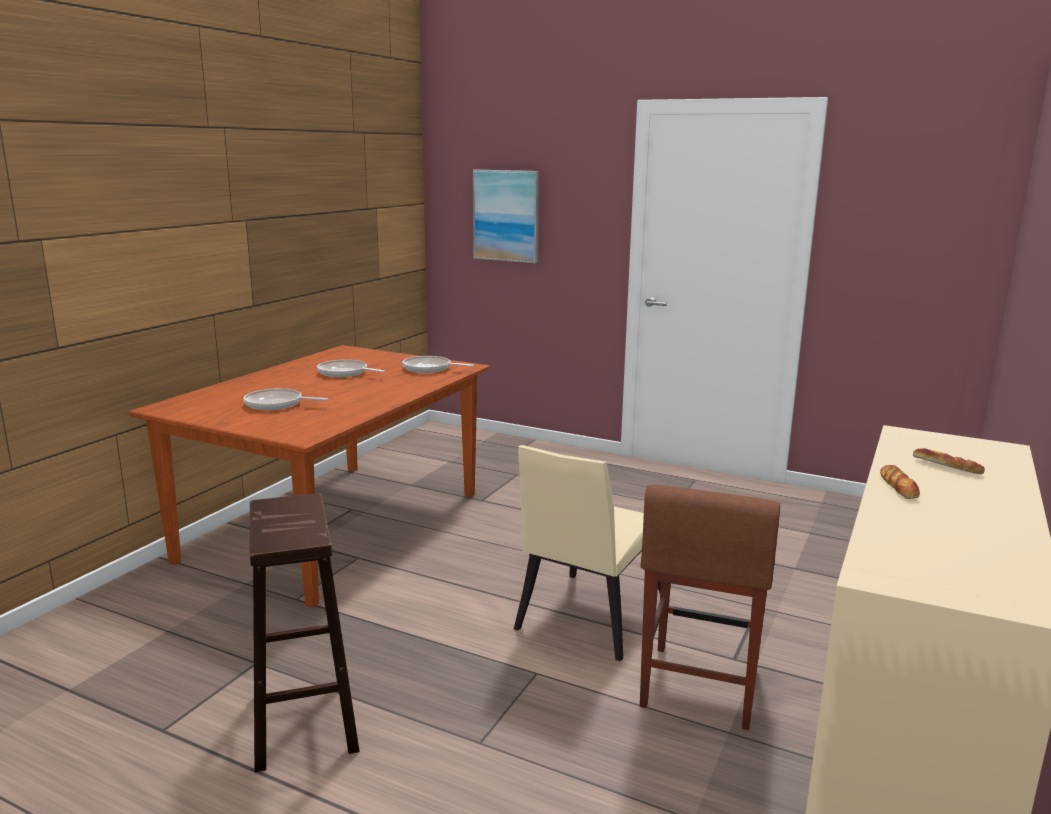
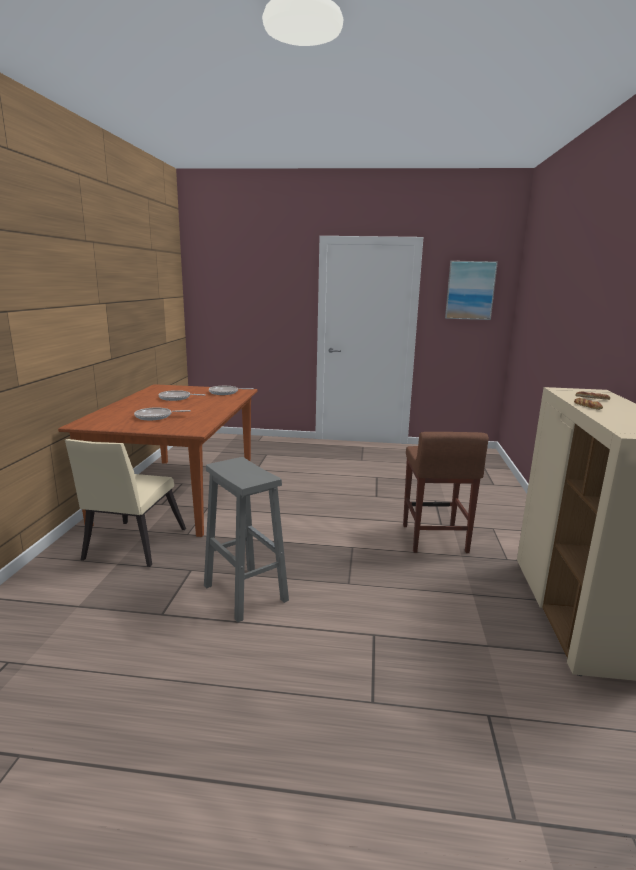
camera: 20 degrees left, 0 degrees up
brown stool [250,493,359,772] -> grey stool [204,457,289,622]
picture [473,170,539,263] -> picture moved to [445,261,498,320]
beige chair [514,445,661,661] -> beige chair moved to [65,439,186,567]

